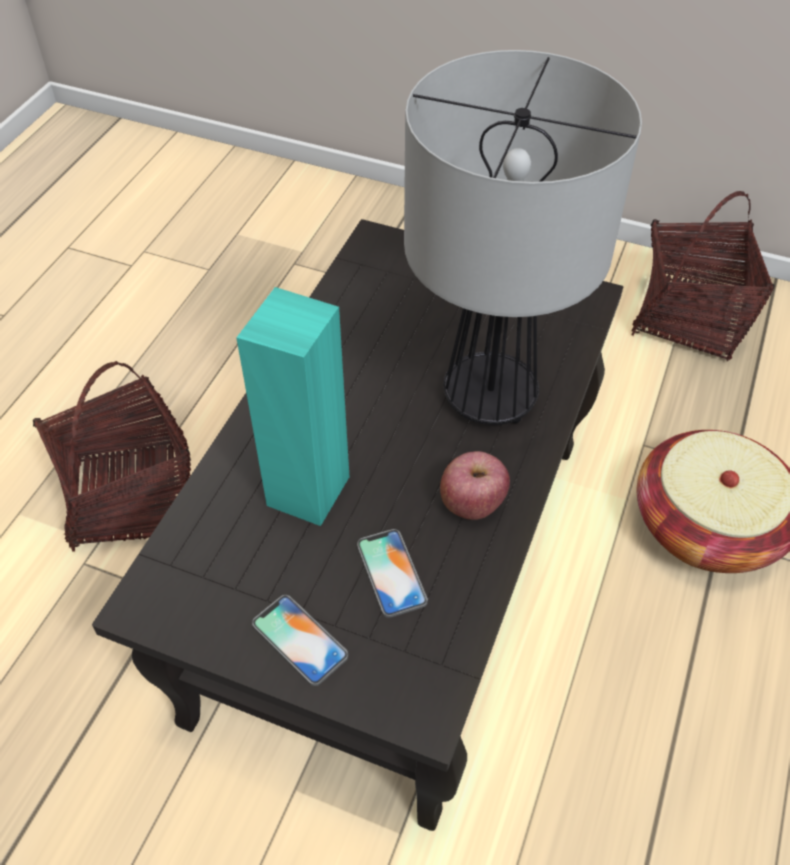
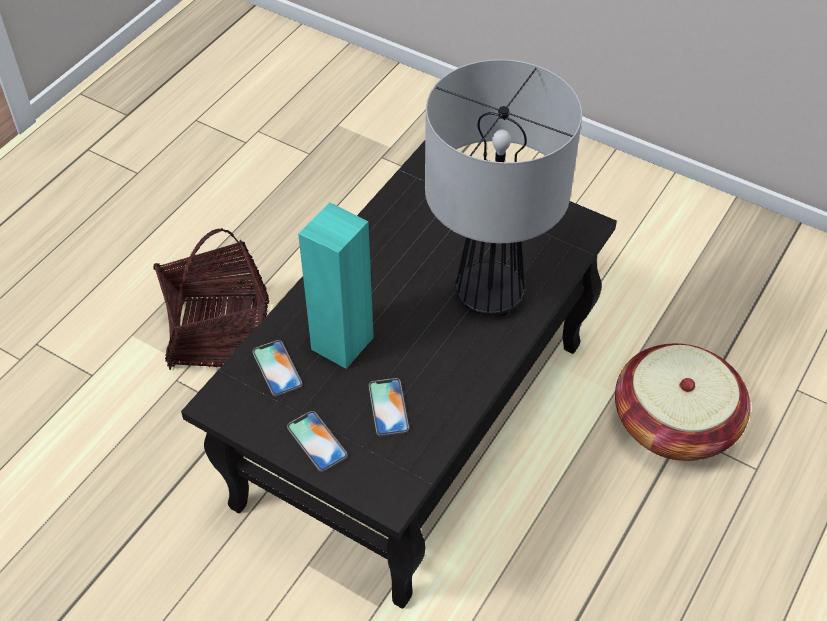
camera: 10 degrees right, 0 degrees up
apple [440,451,510,520] -> none
basket [631,191,775,361] -> none
none -> phone [252,340,303,397]

